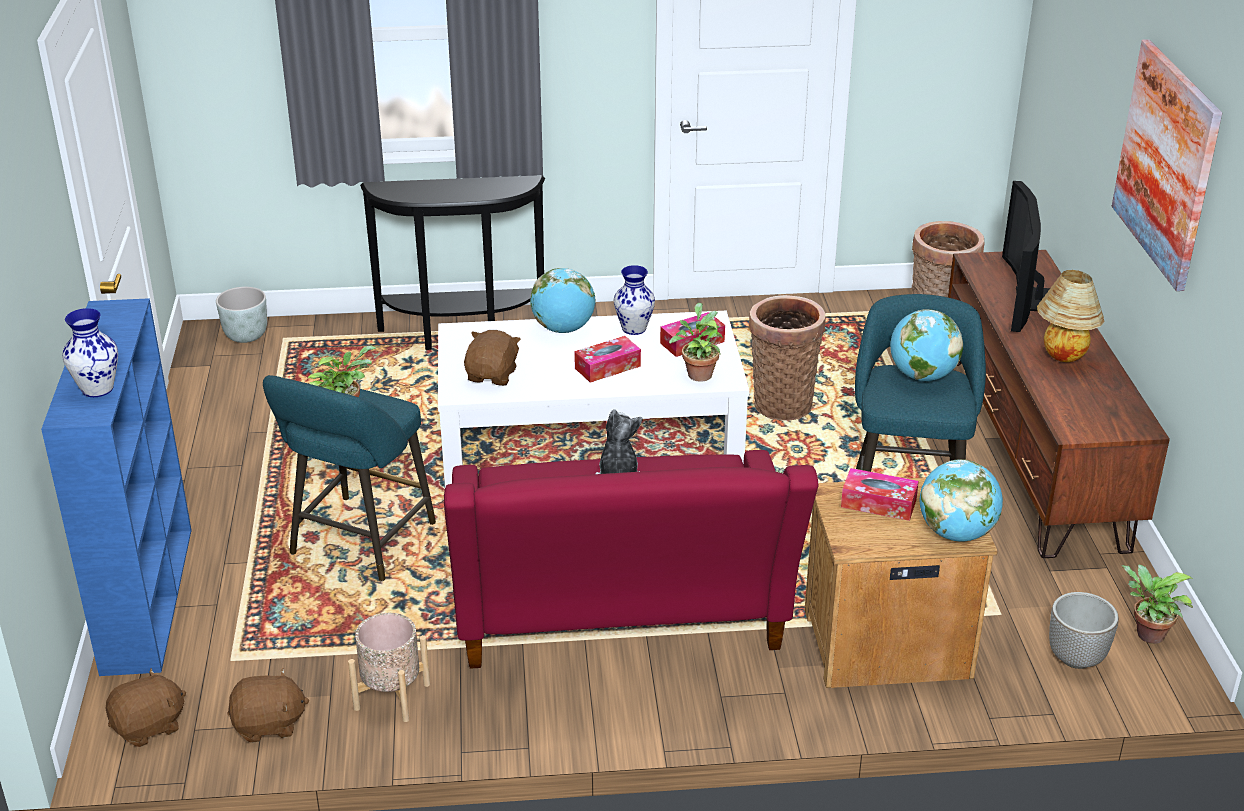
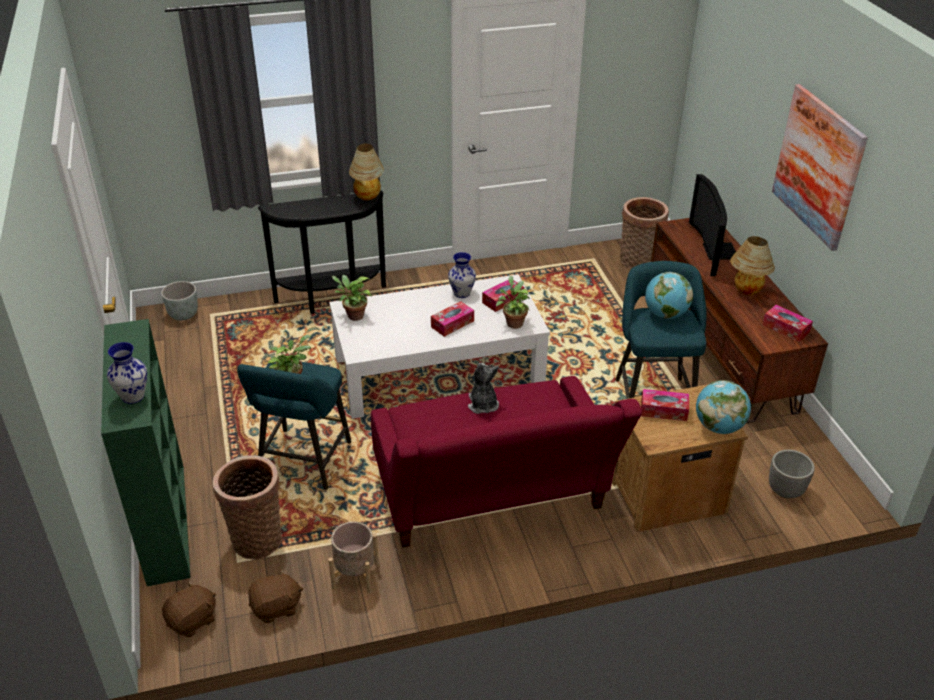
camera: 10 degrees left, 5 degrees up
blue bookcase [41,298,192,676] -> green bookcase [101,319,191,586]
brown plush toy [464,330,521,386] -> none
globe [530,268,596,333] -> none
basket [749,295,825,420] -> basket moved to [213,455,282,560]
potted plant [1121,564,1193,644] -> potted plant moved to [331,275,372,321]
none -> table lamp [349,143,384,200]
none -> tissue box [763,305,813,342]

